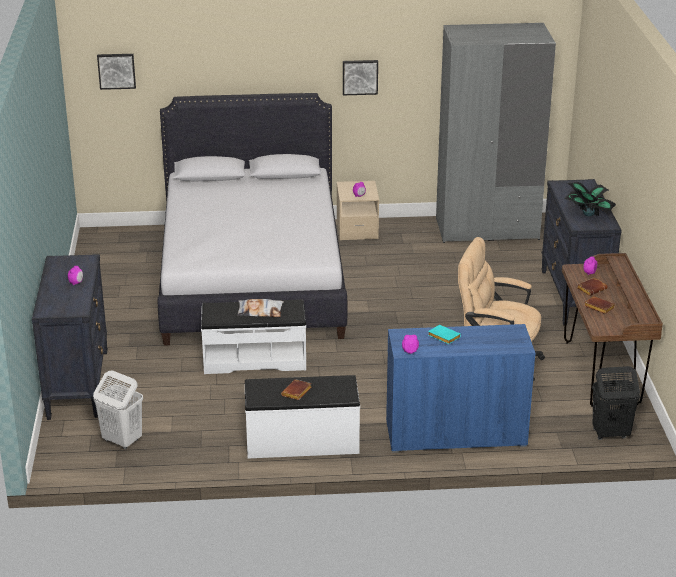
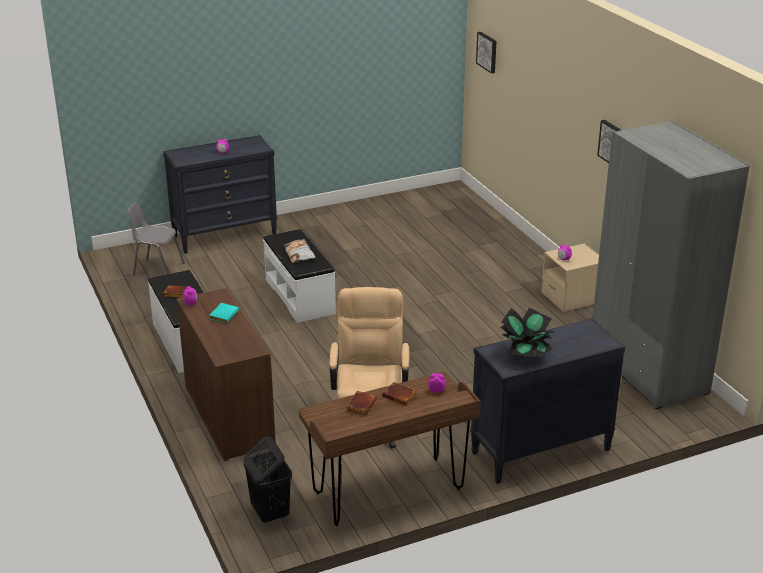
camera: 70 degrees right, 0 degrees up
white laundry basket [93,371,143,449] -> grey chair [127,202,185,276]
white bed [158,93,348,346] -> none
blue cabinet [386,324,535,453] -> brown cabinet [176,288,276,462]

